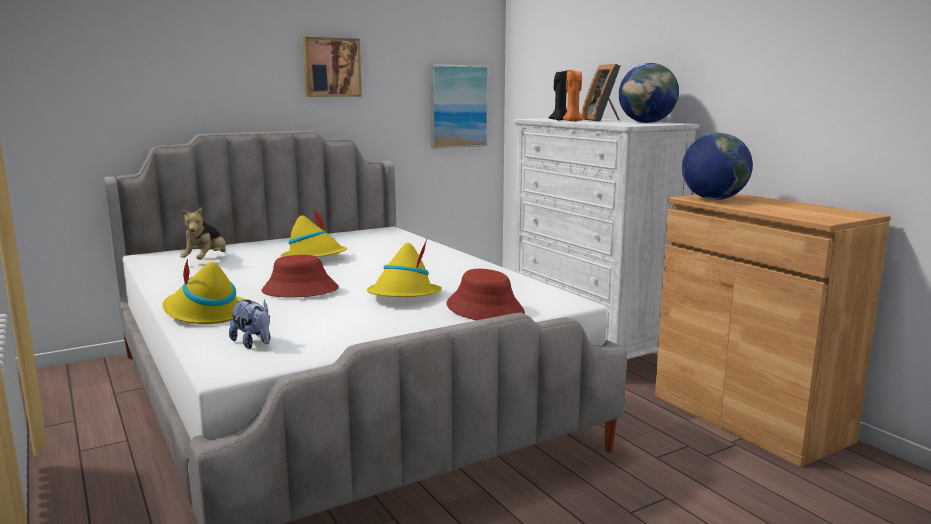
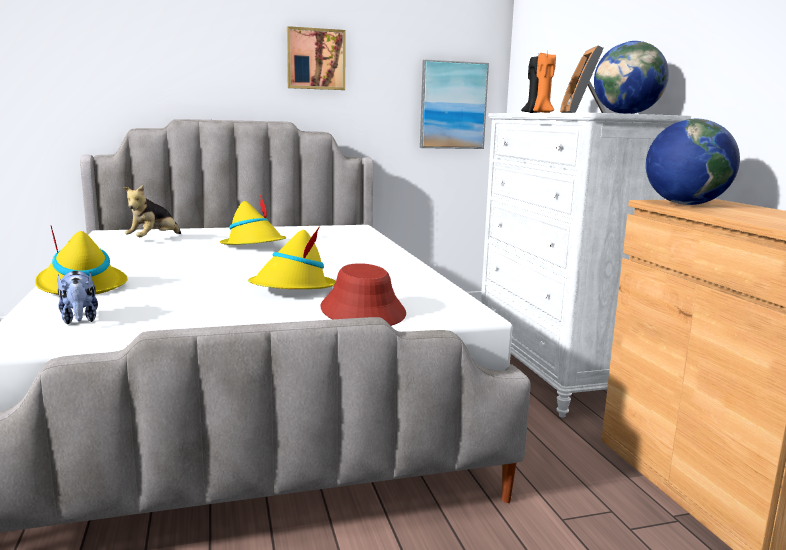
camera: 15 degrees right, 0 degrees up
red hat [261,255,339,298] -> none

